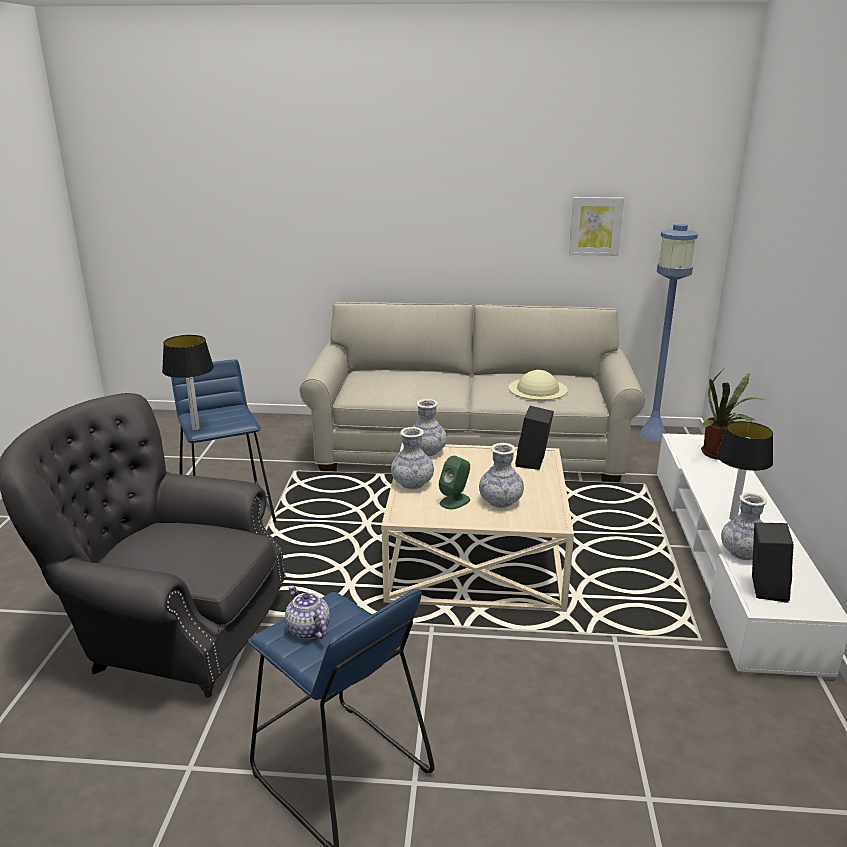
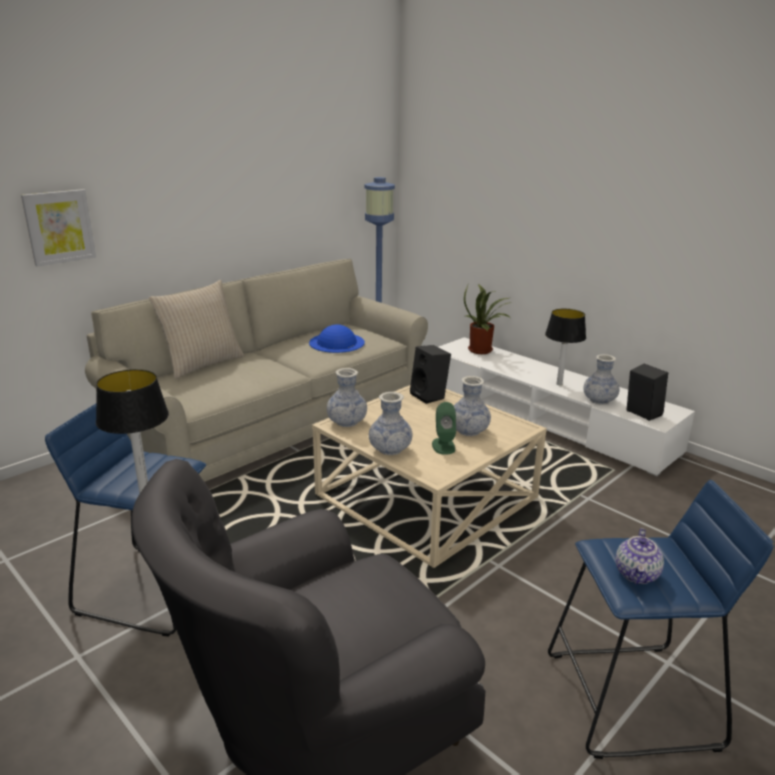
camera: 50 degrees left, 0 degrees up
teapot [285,586,330,640] -> teapot turned 75 degrees counterclockwise [616,528,664,584]
beige hat [509,370,568,400] -> blue hat [309,324,365,353]
picture [569,197,624,256] -> picture moved to [21,189,96,267]
none -> beige pillow [149,280,245,379]

